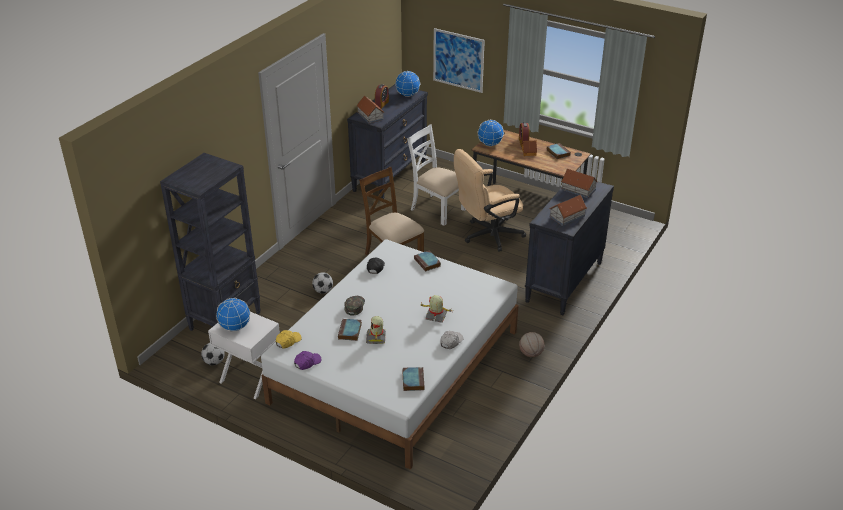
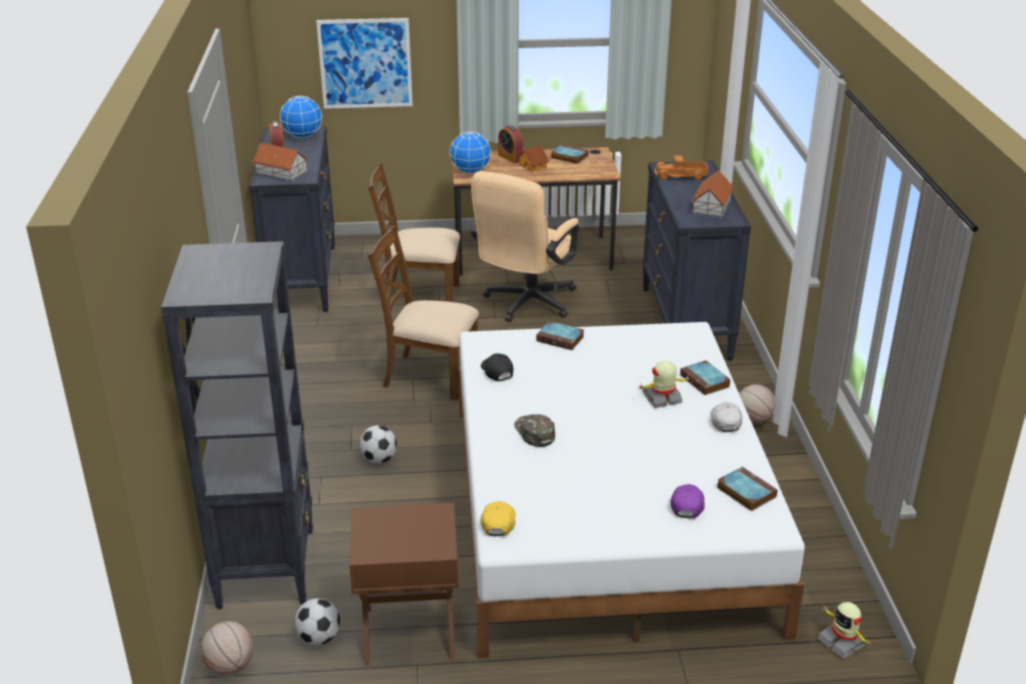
camera: 35 degrees left, 5 degrees down
white nightstand [208,312,280,399] -> brown nightstand [349,503,458,666]
globe [216,298,250,332] -> none
purple cap [294,351,321,370] -> purple cap moved to [670,484,705,518]
book [338,319,362,341] -> book moved to [680,360,731,395]
toy robot [366,316,386,344] -> toy robot moved to [817,602,871,659]
white chair [407,125,466,226] -> brown chair [368,162,460,309]
toy house [561,169,598,198] -> toy truck [654,155,709,180]
none -> basketball [200,621,253,675]

